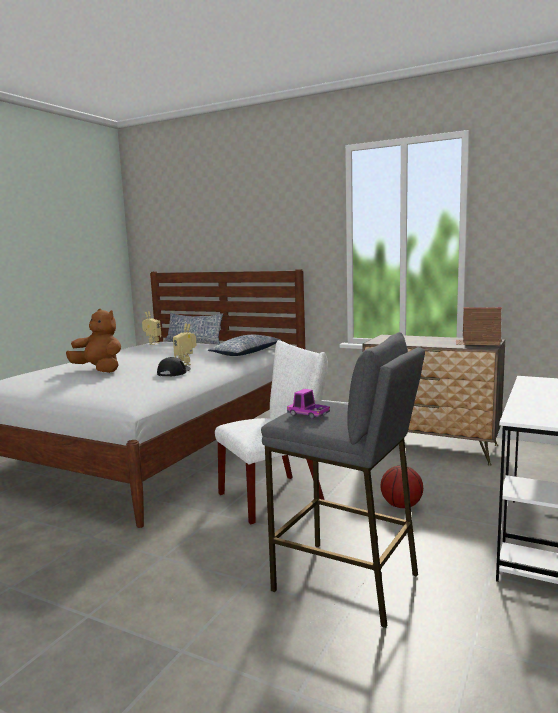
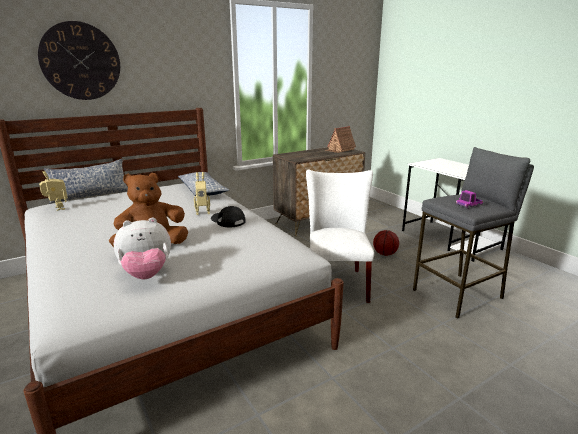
camera: 60 degrees left, 10 degrees up
none -> wall clock [38,21,120,100]
none -> plush toy [114,218,171,279]

